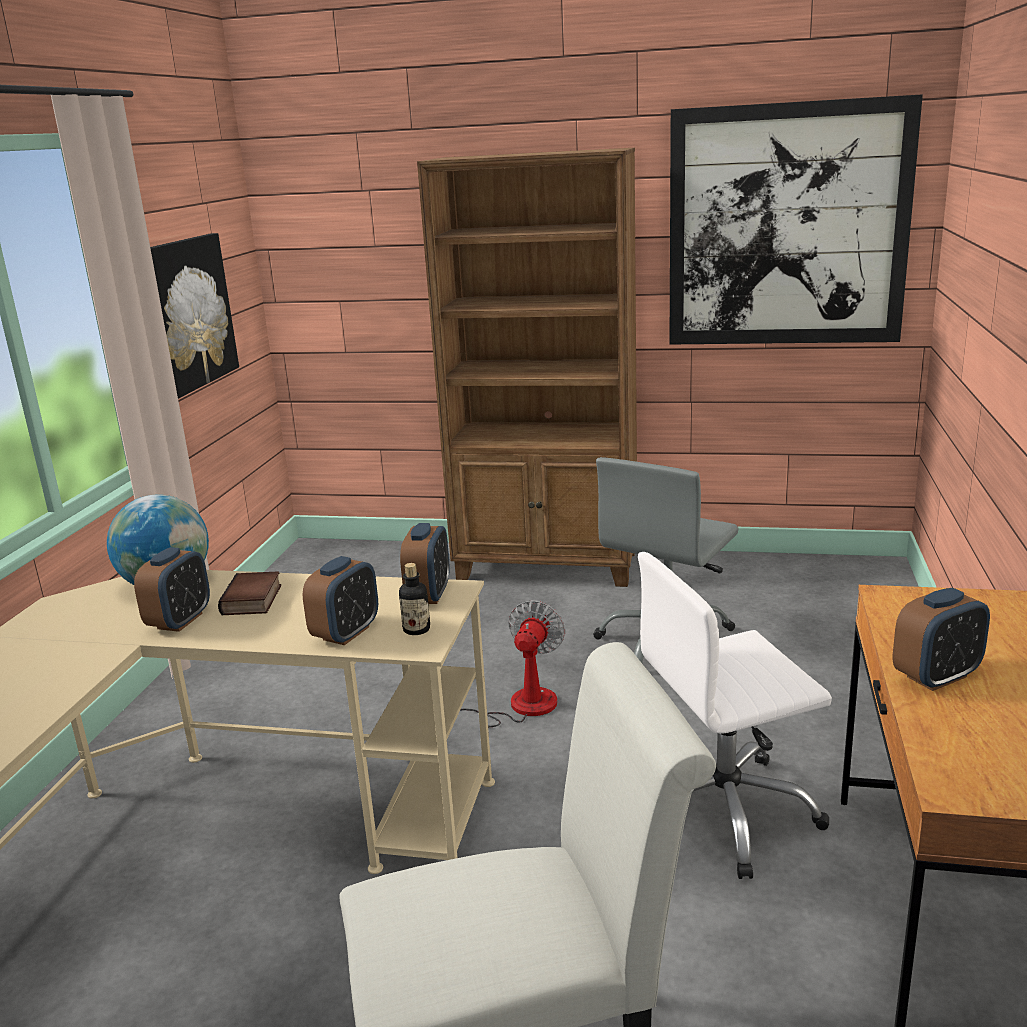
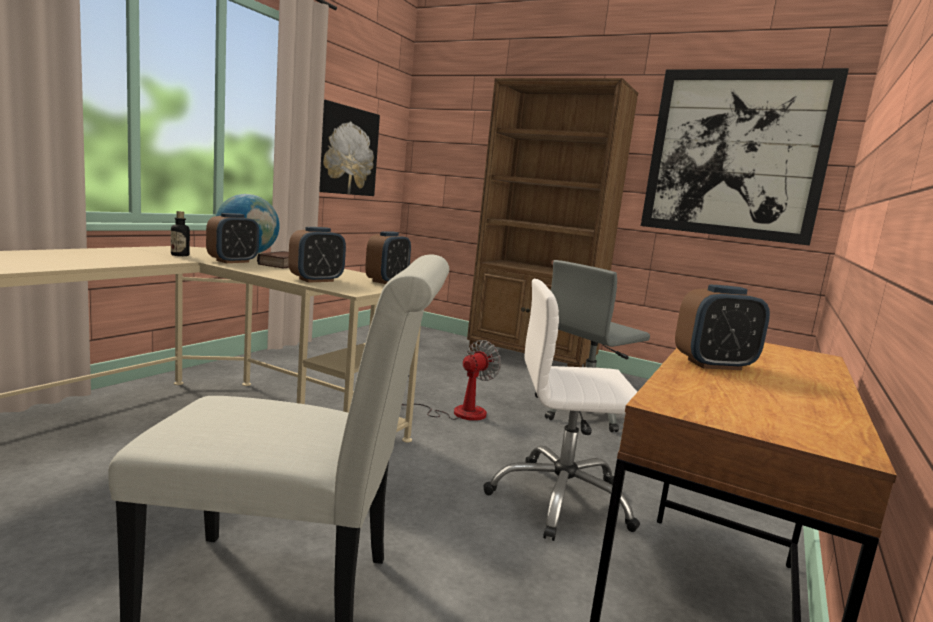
camera: 15 degrees right, 10 degrees down
bottle [399,563,430,635] -> bottle moved to [171,211,190,256]

